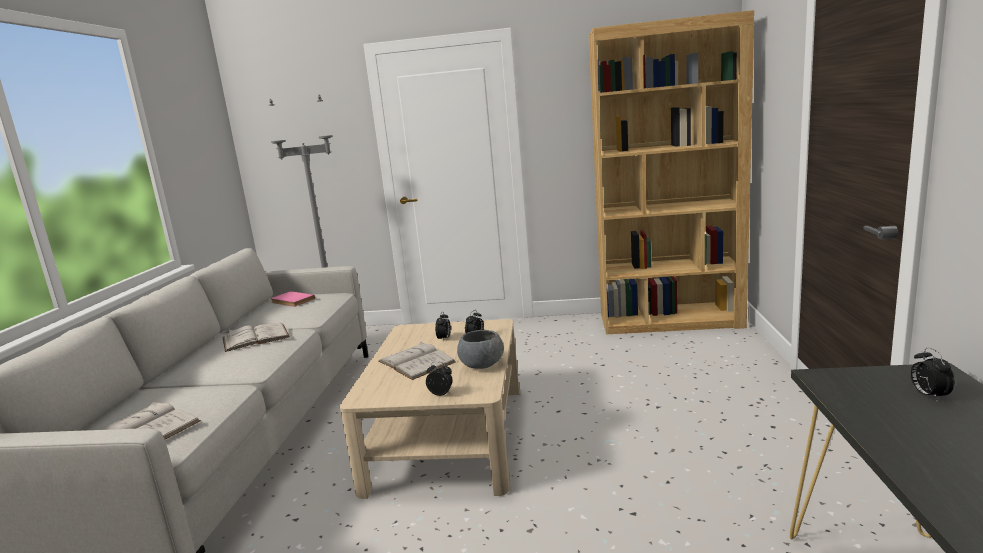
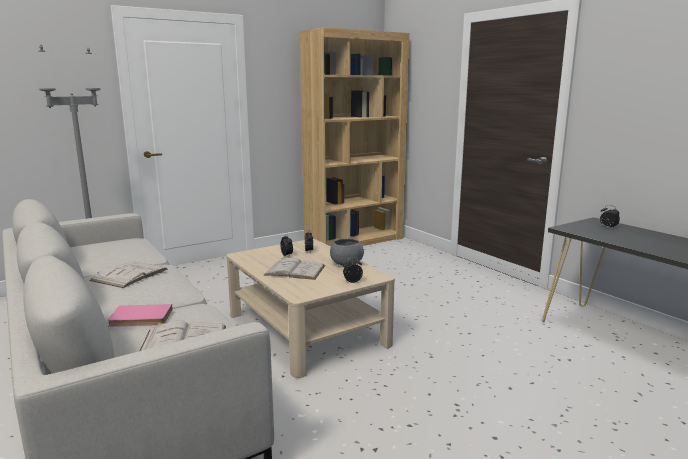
camera: 40 degrees left, 0 degrees up
pink book [271,291,315,307] -> pink book moved to [108,304,173,327]

